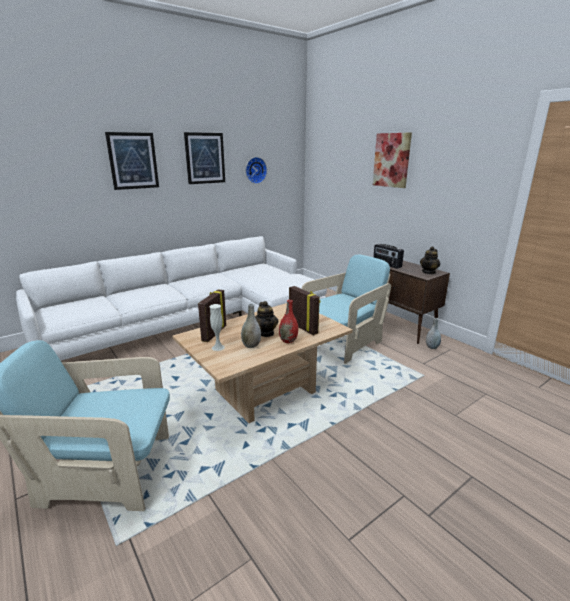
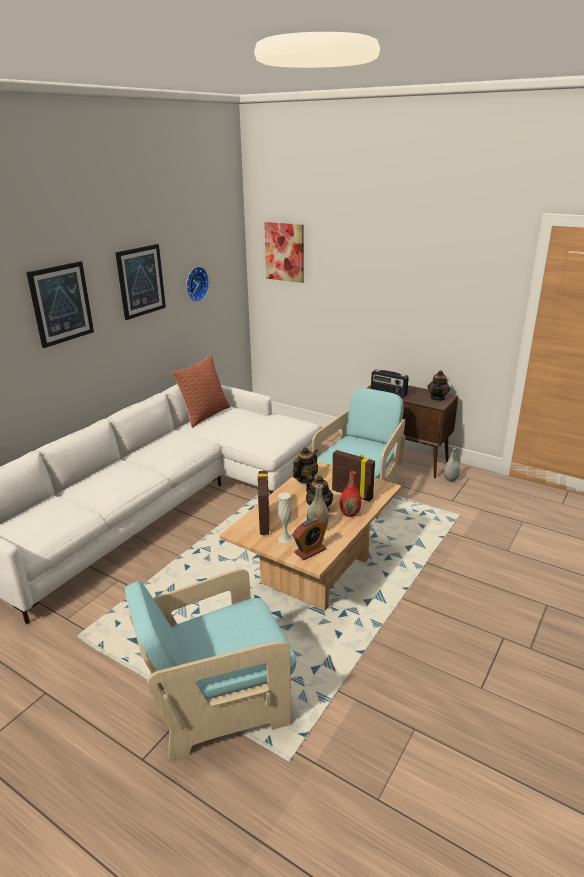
camera: 20 degrees left, 5 degrees up
picture [373,133,412,188] -> picture moved to [264,222,304,283]
none -> pillow [171,355,230,427]
none -> teapot [293,447,318,483]
none -> alarm clock [293,518,328,560]

